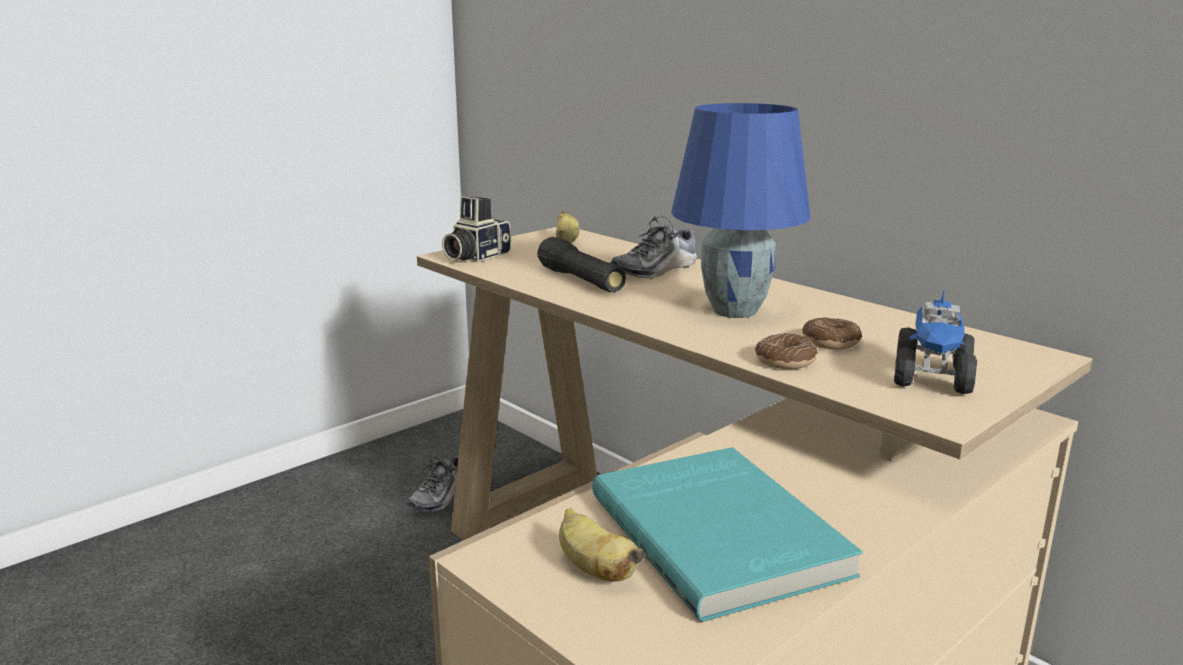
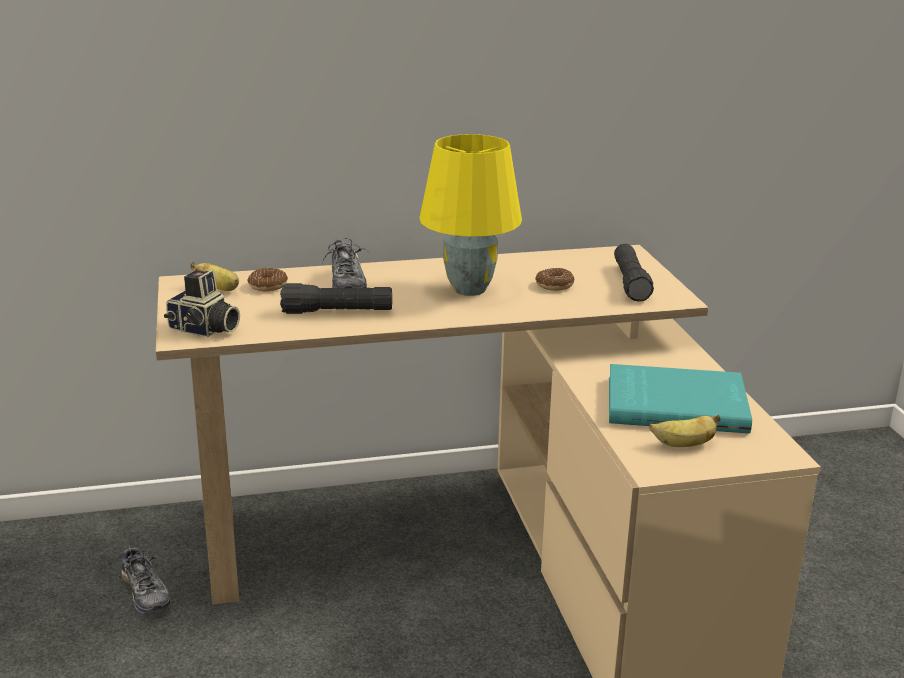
camera: 60 degrees left, 5 degrees up
camera [442,196,511,262] -> camera turned 45 degrees counterclockwise [164,270,240,337]
blue table lamp [671,103,810,318] -> yellow table lamp [419,134,522,296]
donut [755,333,818,369] -> donut moved to [247,268,288,291]
toy truck [894,291,977,394] -> black flashlight [614,244,654,302]

